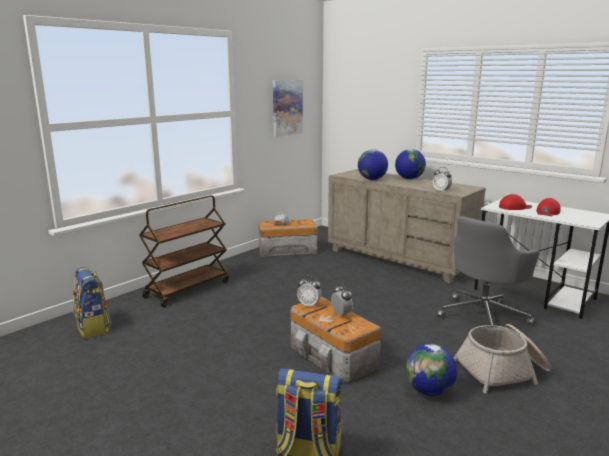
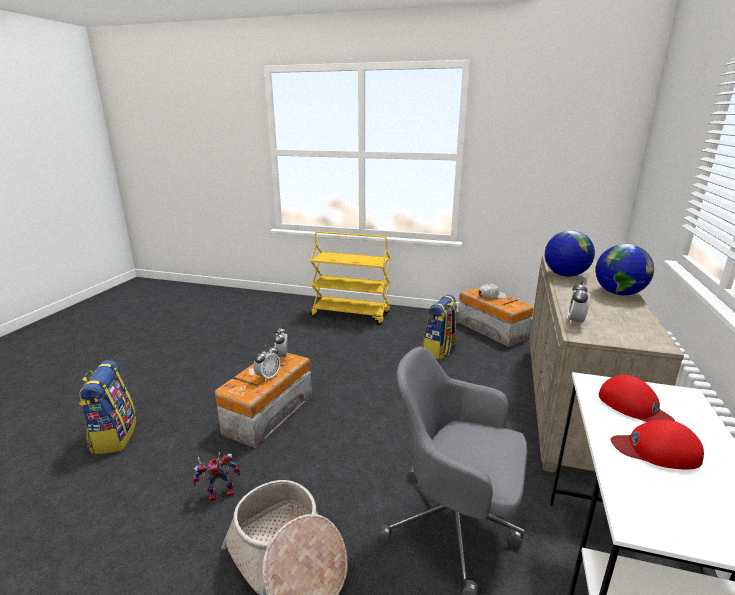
camera: 65 degrees right, 5 degrees up
backpack [73,267,111,339] -> backpack moved to [423,294,458,360]
brown cart [139,195,229,307] -> yellow cart [310,231,390,325]
picture [273,80,303,137] -> none
globe [406,344,457,396] -> toy robot [193,452,240,501]

